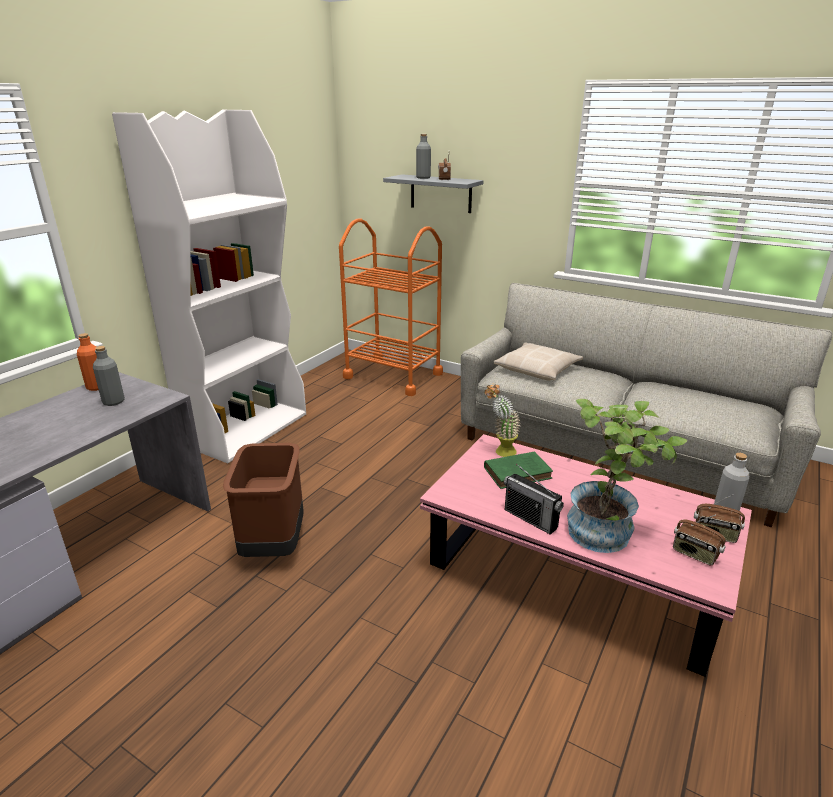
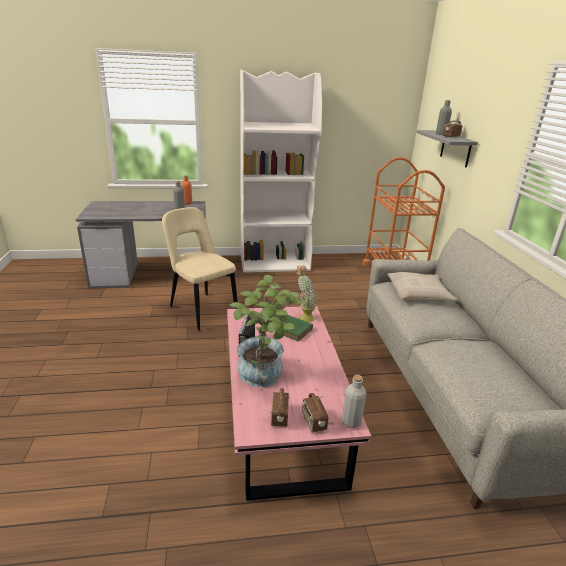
camera: 50 degrees right, 0 degrees up
brown trash can [223,443,303,557] -> beige chair [162,207,238,330]

